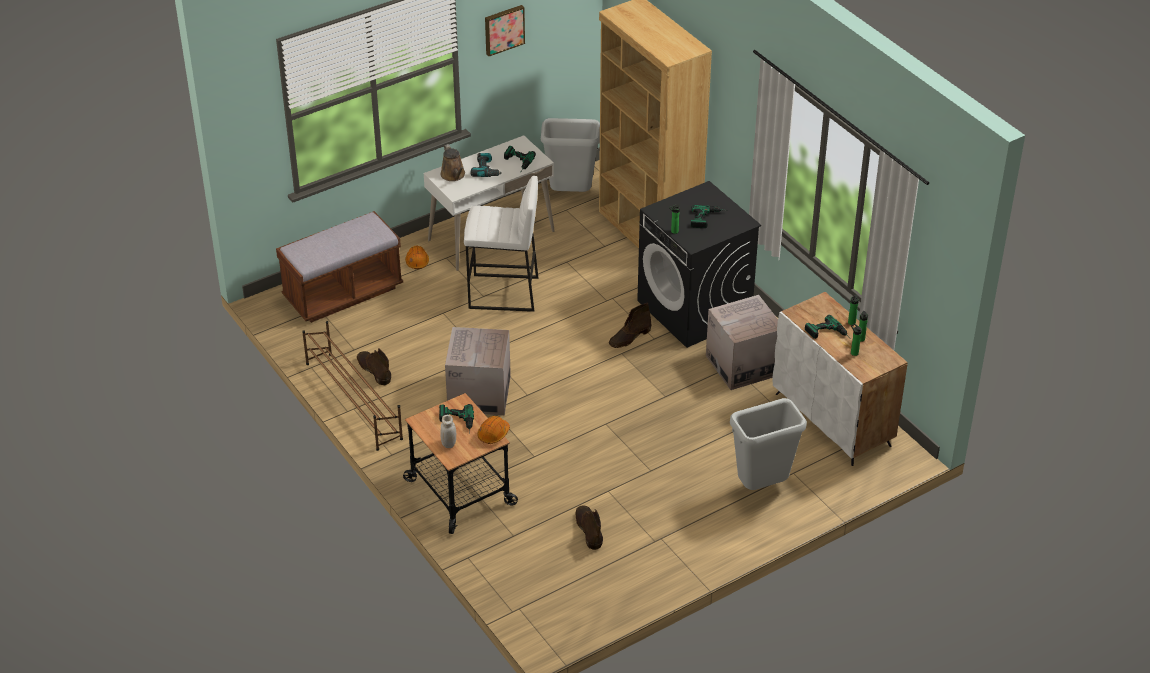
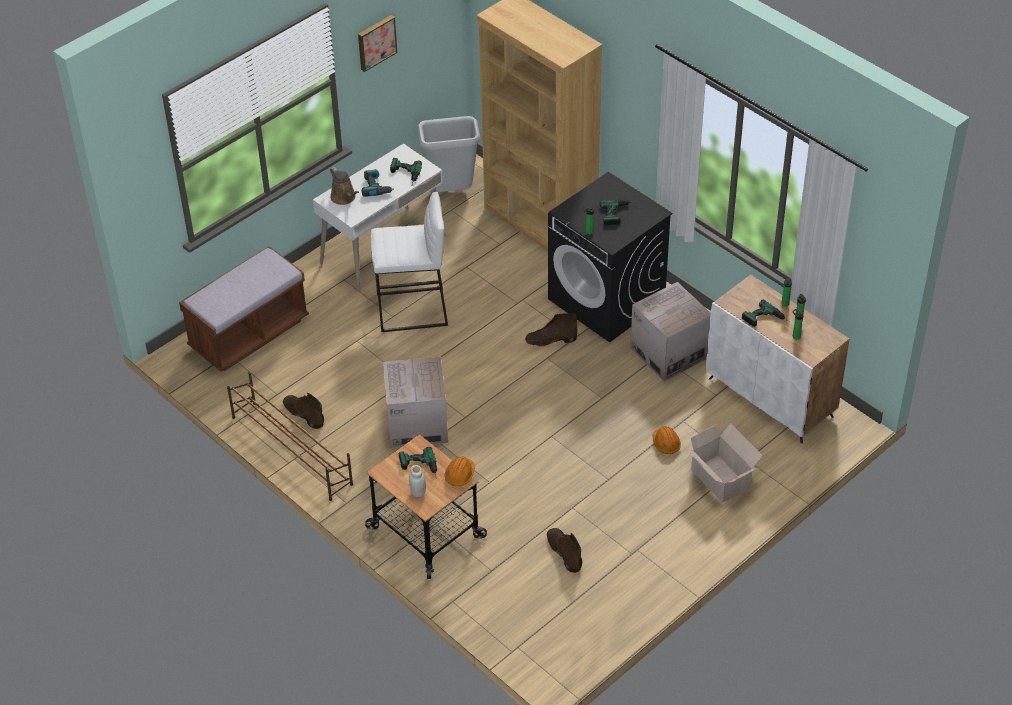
camera: 10 degrees left, 5 degrees up
orange hard hat [405,246,429,269] -> orange hard hat moved to [653,426,681,454]
brown boot [609,303,651,348] -> brown boot turned 45 degrees clockwise [525,313,578,346]
grey trash can [730,398,807,490] -> cardboard box [685,423,763,503]

